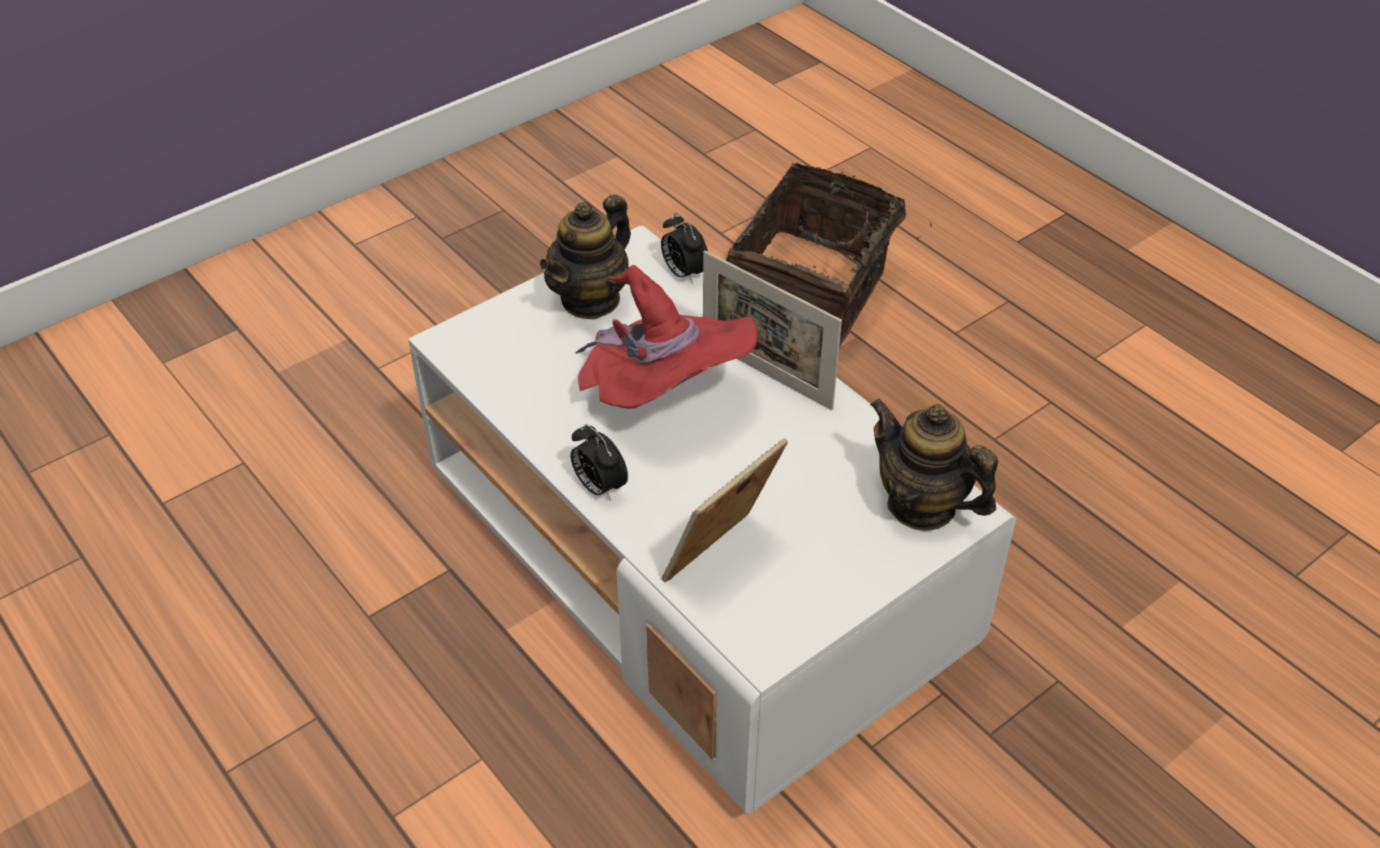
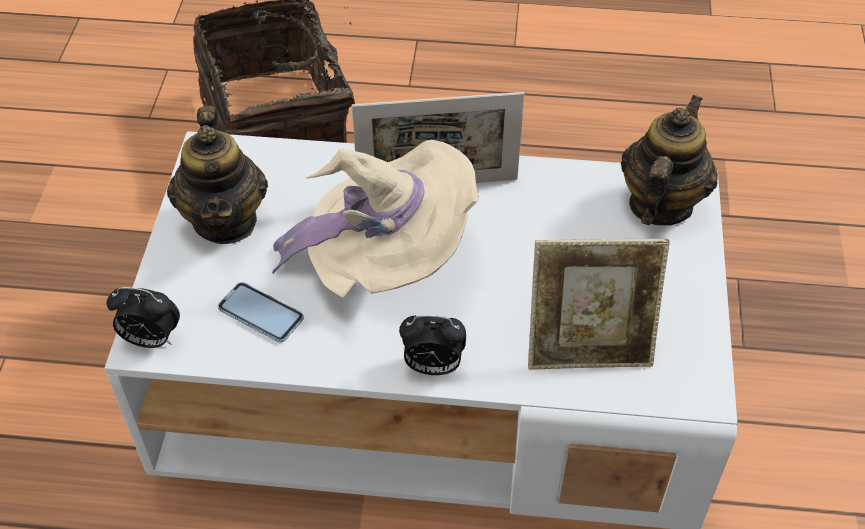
camera: 45 degrees left, 5 degrees up
red hat [576,265,758,409] -> beige hat [272,140,479,298]
alarm clock [661,213,708,284] -> alarm clock moved to [107,287,180,348]
picture frame [662,438,788,582] -> picture frame turned 90 degrees counterclockwise [528,239,670,370]
teapot [870,398,998,531] -> teapot turned 120 degrees clockwise [621,95,718,225]
none -> phone [218,282,304,343]

